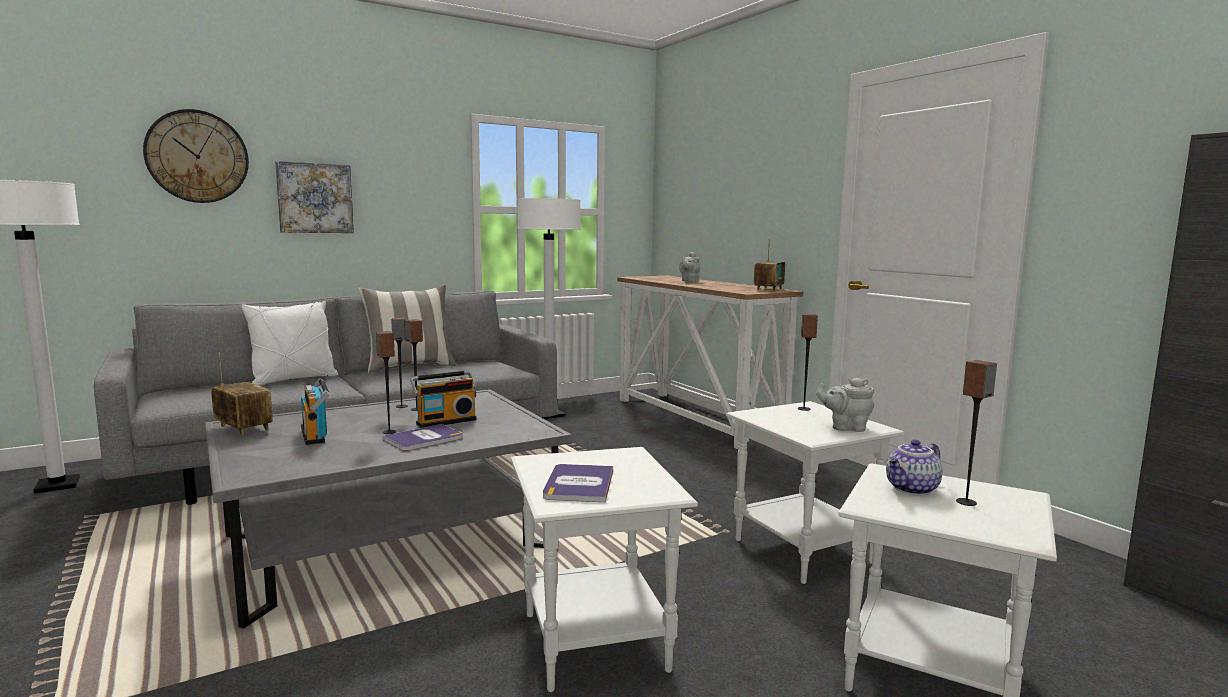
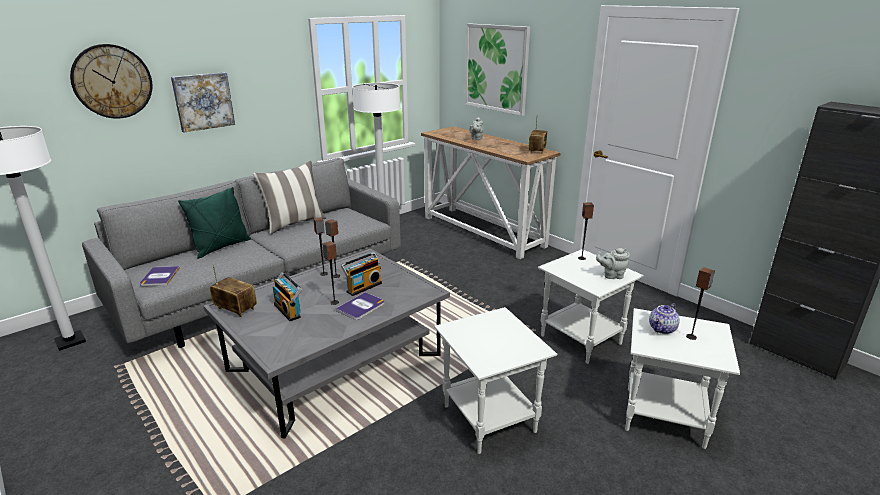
camera: 10 degrees left, 15 degrees up
white pillow [241,301,338,386] -> green pillow [178,187,251,259]
book [543,464,613,502] -> book moved to [140,266,180,286]
none -> picture [465,23,530,116]

